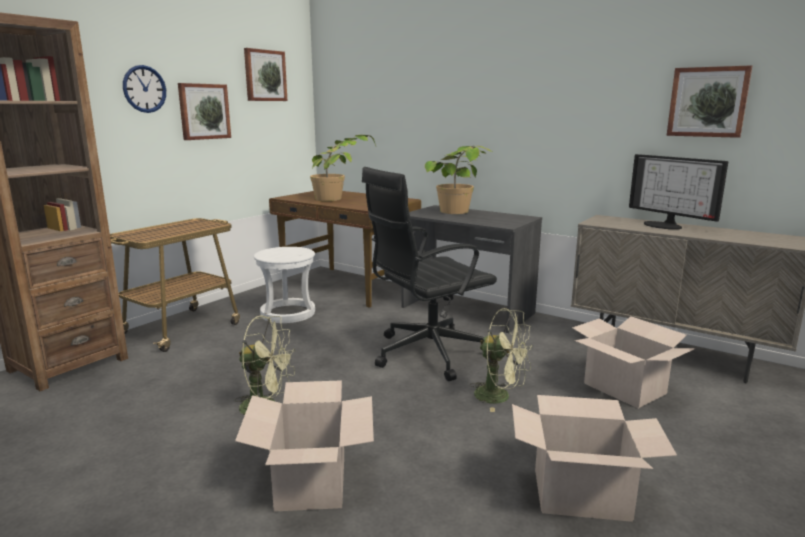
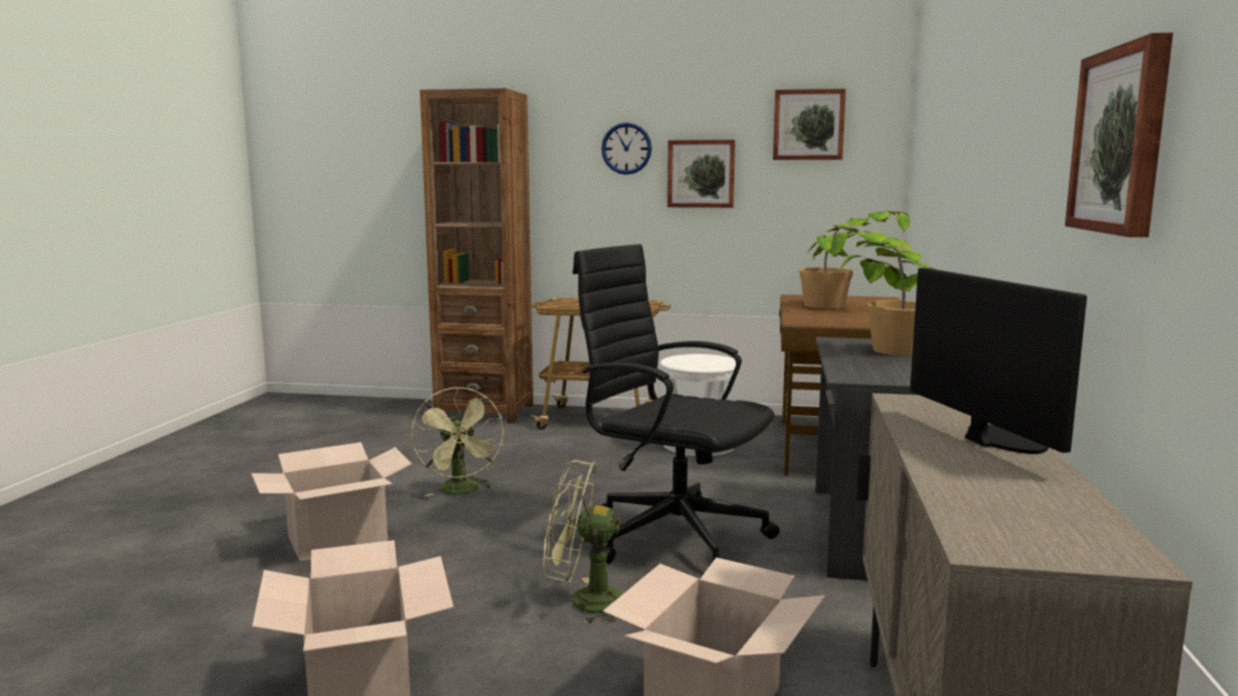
camera: 65 degrees right, 5 degrees down
green fan [470,308,533,412] -> green fan turned 90 degrees clockwise [543,460,624,624]
monitor [629,154,728,229] -> monitor turned 135 degrees clockwise [910,268,1087,454]

